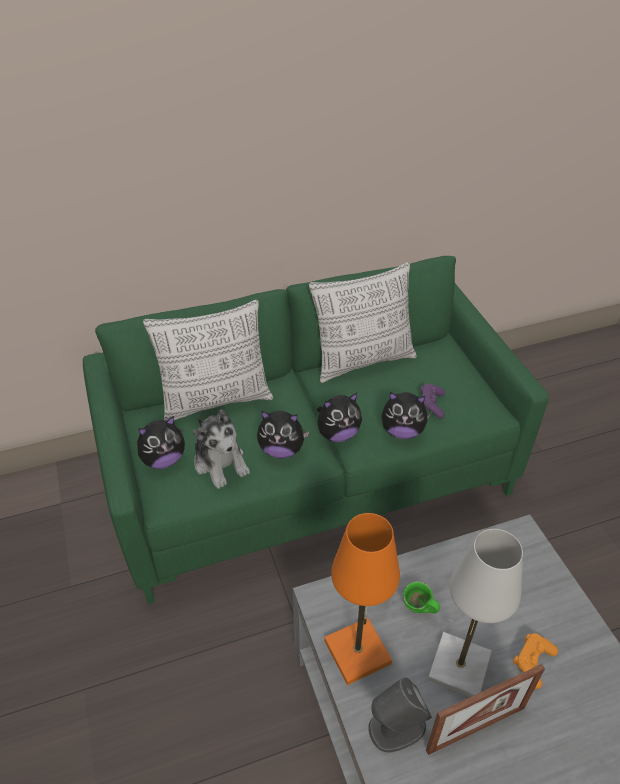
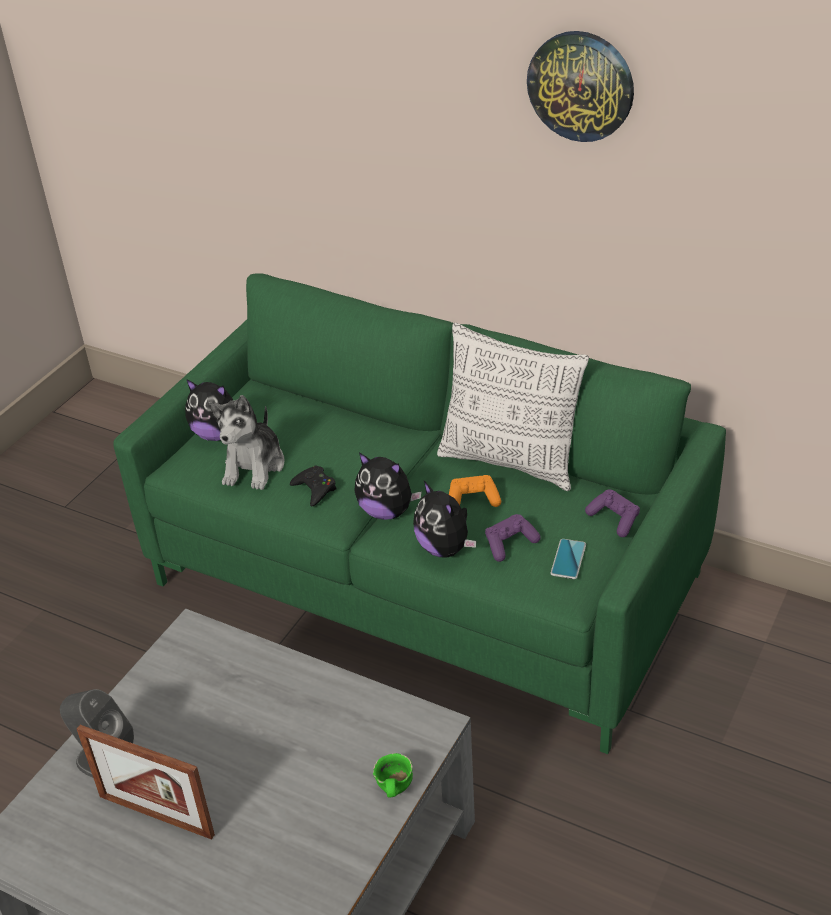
camera: 50 degrees right, 5 degrees down
pillow [143,300,273,421] -> none
plush toy [257,411,310,458] -> black game controller [290,465,336,507]
orange table lamp [324,513,400,685] -> none
green mug [403,581,440,613] -> green mug moved to [373,753,413,798]
white table lamp [428,529,523,697] -> none
orange game controller [513,633,558,689] -> orange game controller moved to [449,475,501,507]
none -> wall clock [527,31,634,142]
none -> phone [551,539,586,579]
none -> purple game controller [585,489,640,537]

